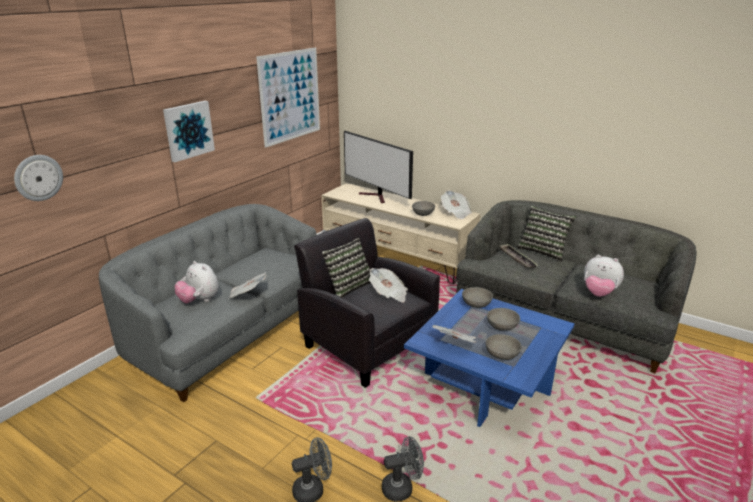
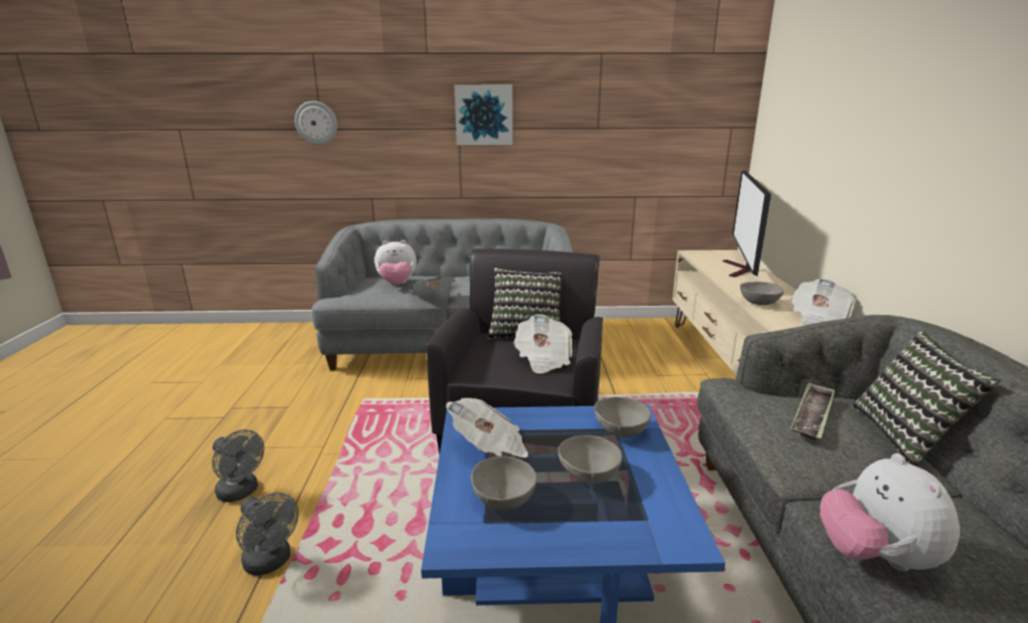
camera: 55 degrees right, 5 degrees down
plush toy [174,261,219,304] -> plush toy turned 105 degrees counterclockwise [375,240,417,285]
picture [256,48,320,148] -> none

